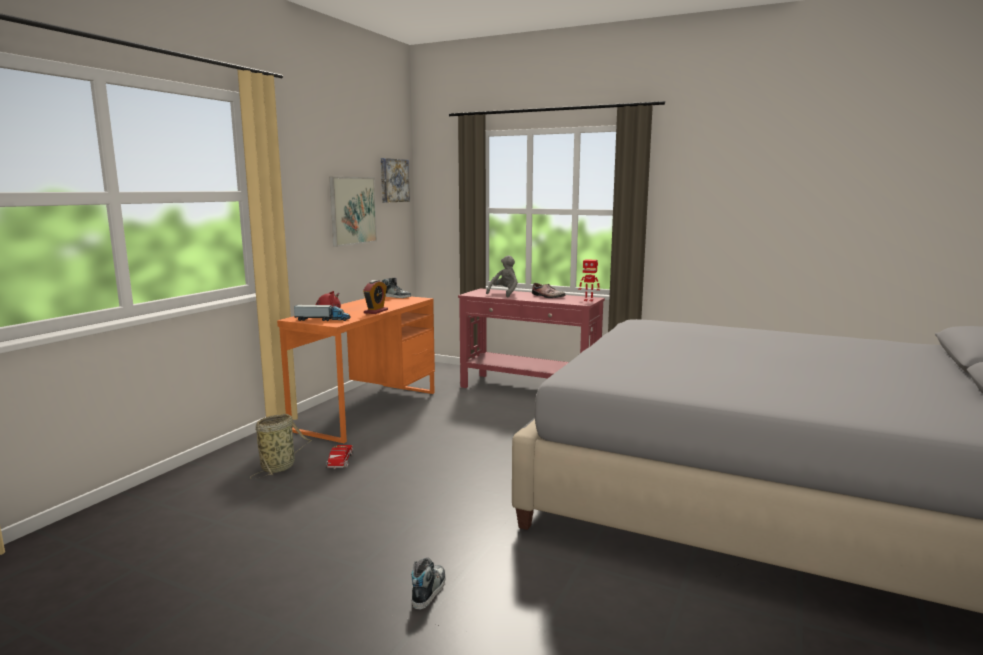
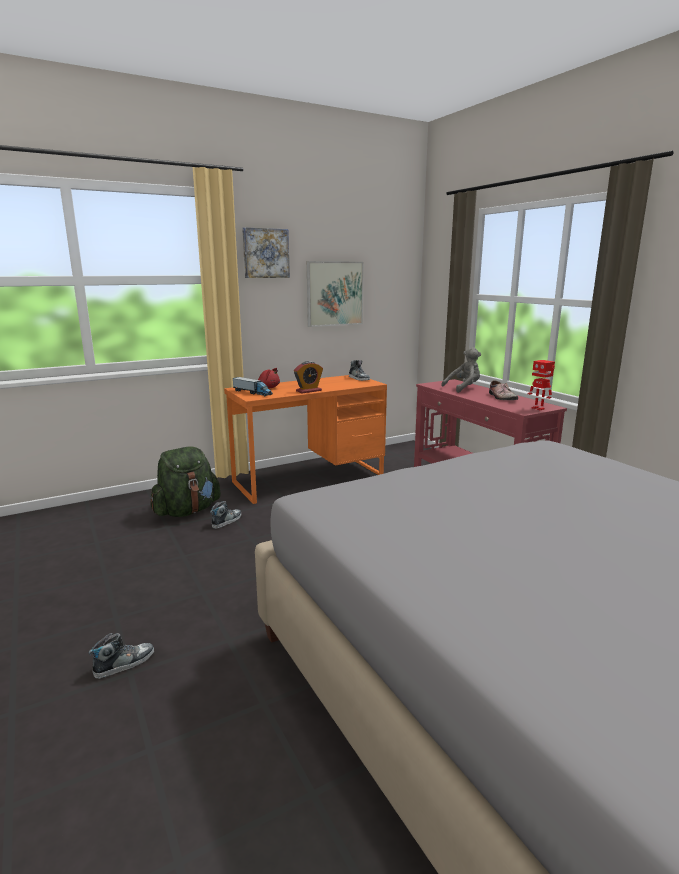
camera: 35 degrees right, 5 degrees up
basket [250,414,312,479] -> green backpack [151,446,221,517]
toy truck [326,445,353,469] -> shoe [210,501,241,529]
picture [381,158,410,202] -> picture moved to [242,227,290,278]

